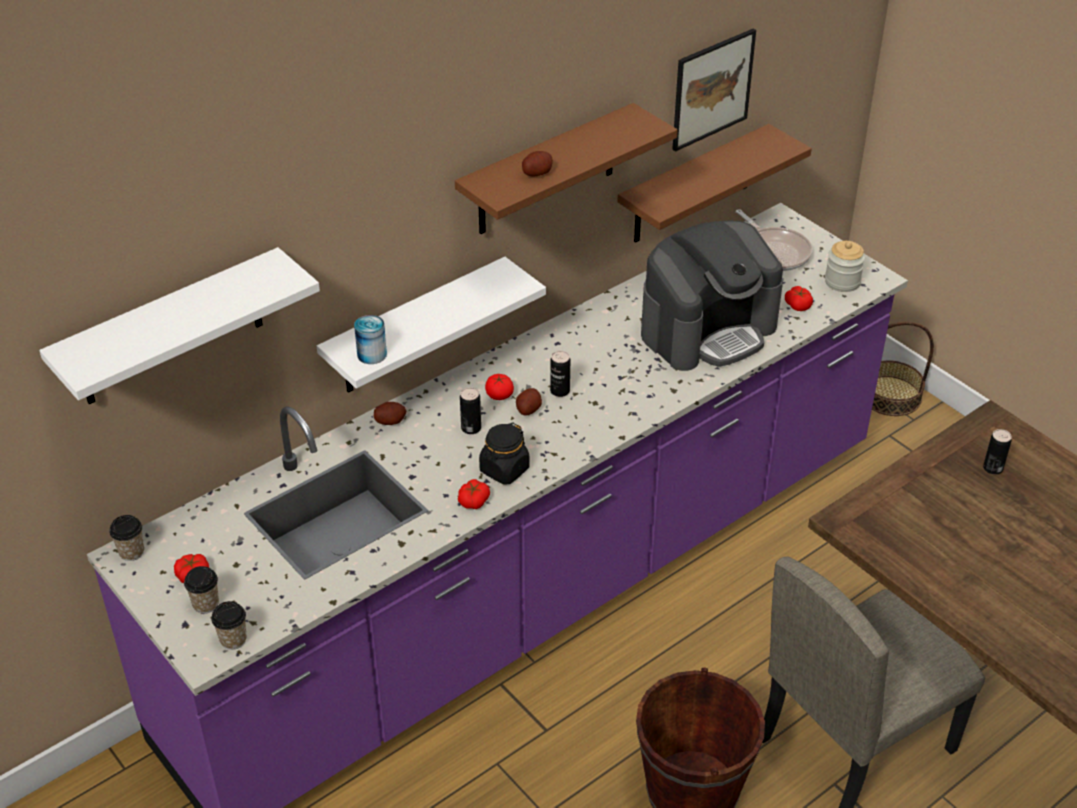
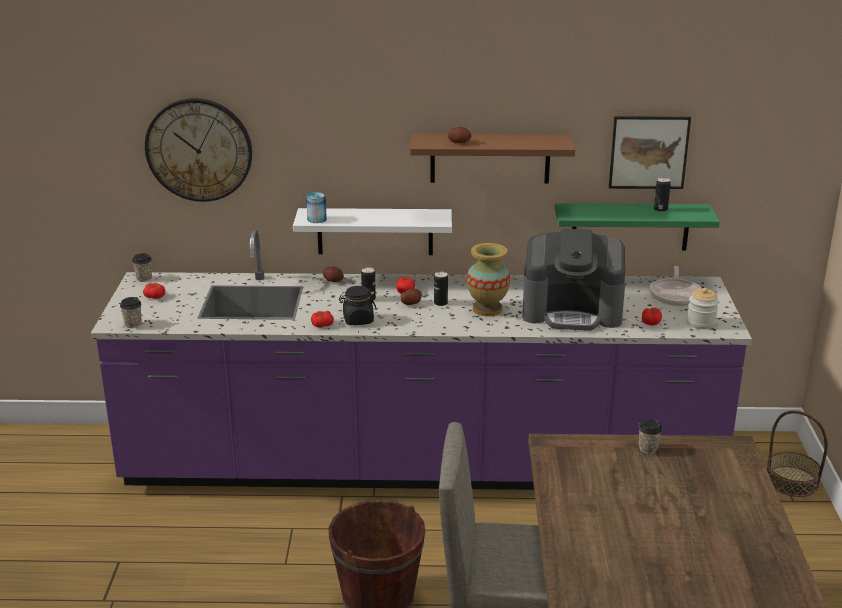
camera: 40 degrees right, 15 degrees down
white shelf [39,247,320,404] -> wall clock [145,98,252,202]
cup [184,566,219,614] -> cup moved to [638,419,662,454]
brown shelf [617,124,812,243] -> green shelf [555,203,720,250]
can [983,429,1012,475] -> can moved to [654,177,671,212]
none -> vase [467,243,510,316]

